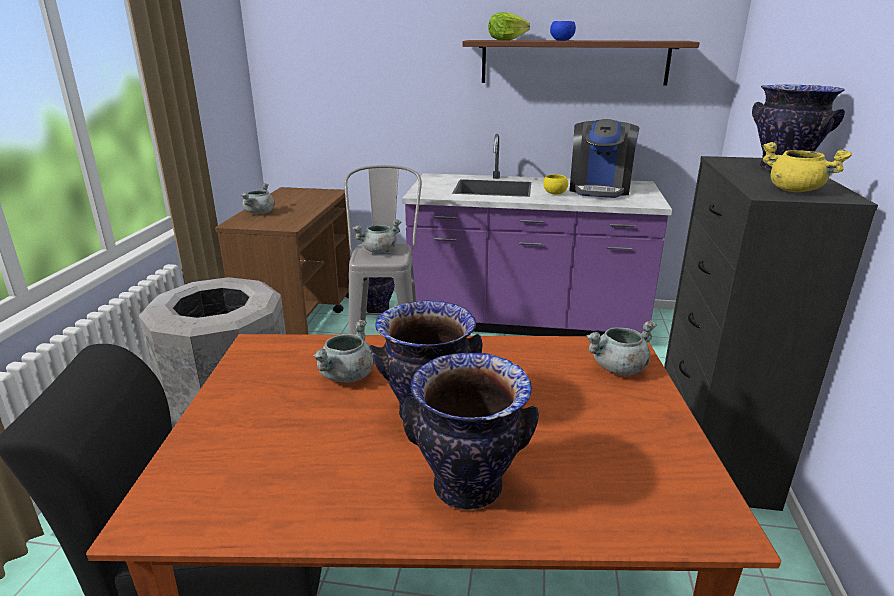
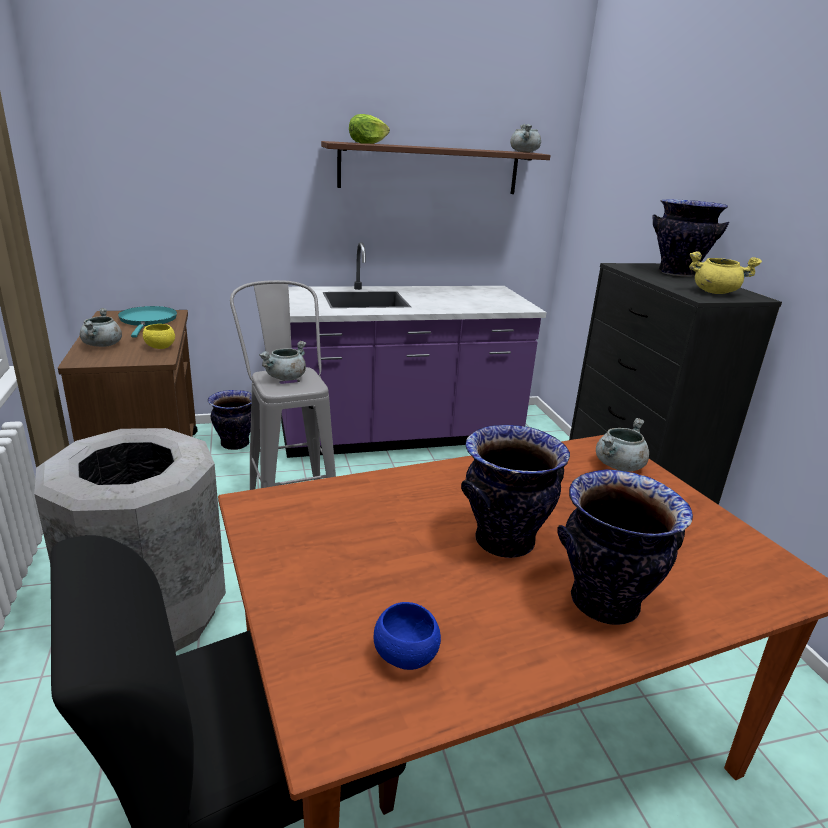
camera: 25 degrees left, 0 degrees up
grey cooking pot [313,320,374,383] -> grey cooking pot moved to [510,124,541,152]
yellow bowl [543,174,568,195] -> yellow bowl moved to [143,324,175,349]
blue bowl [550,21,576,41] -> blue bowl moved to [374,602,441,670]
coffee machine [569,119,639,198] -> none
none -> turquoise frying pan [118,306,177,337]

